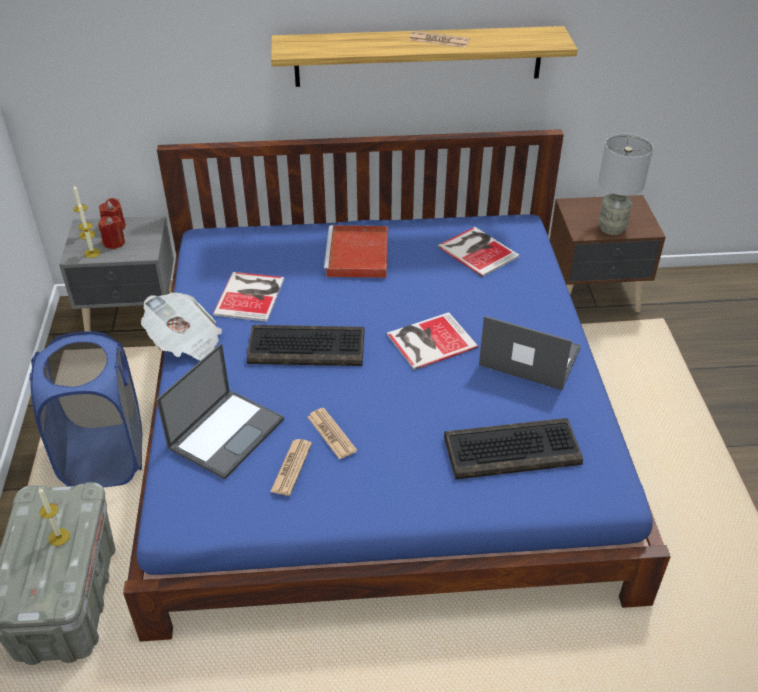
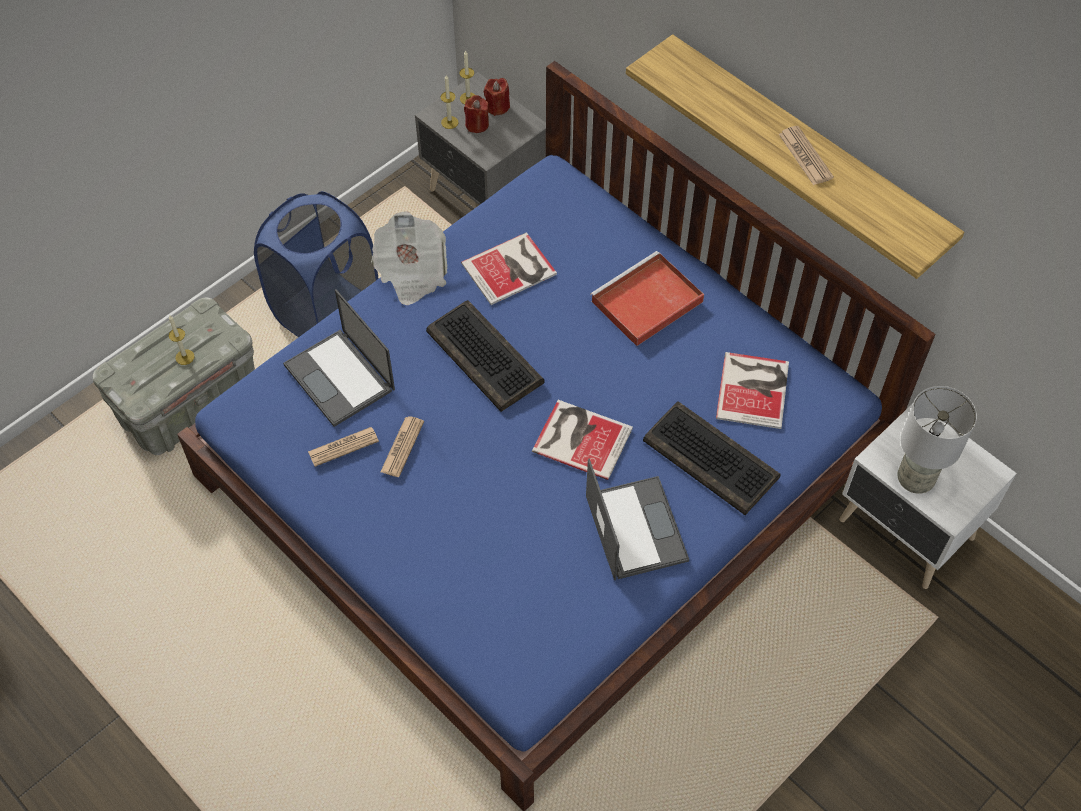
camera: 50 degrees right, 15 degrees up
laptop [156,343,284,479] -> laptop turned 60 degrees clockwise [283,289,395,427]
keyboard [444,418,583,479] -> keyboard moved to [643,401,781,515]
brown nightstand [550,195,666,312] -> white nightstand [839,404,1017,589]

